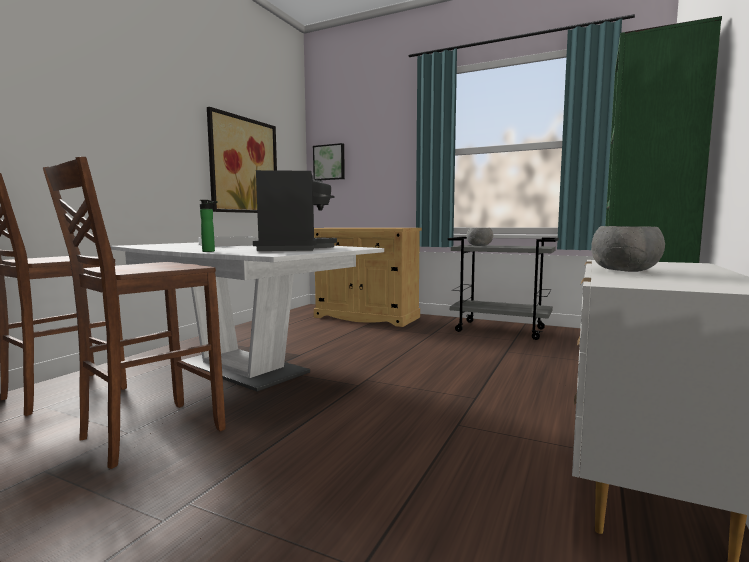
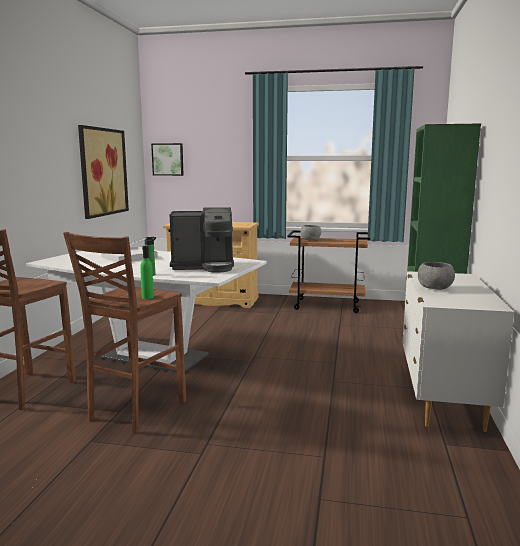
camera: 15 degrees left, 5 degrees up
coffee machine [253,170,337,251] -> coffee machine turned 105 degrees clockwise [170,207,234,273]
grey cart [448,237,559,340] -> brown cart [287,231,370,313]
none -> green bottle [140,246,154,299]

